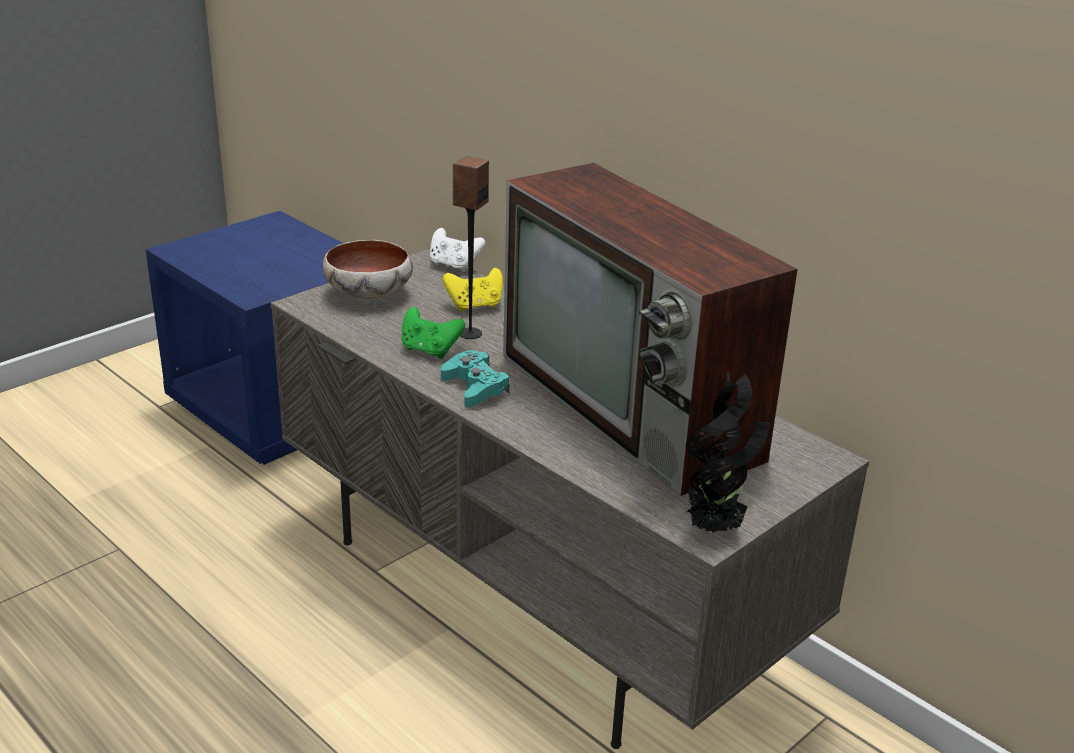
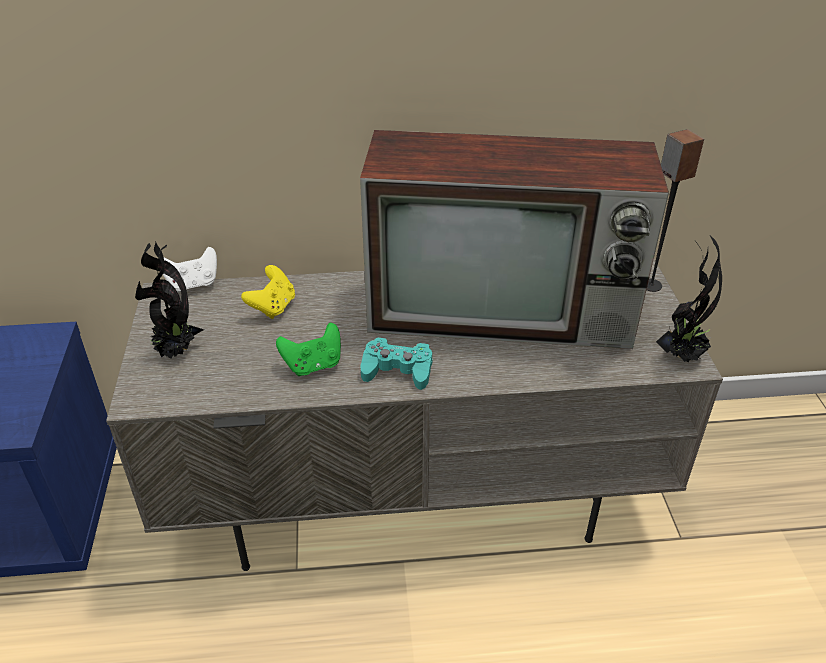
camera: 50 degrees left, 10 degrees up
bowl [323,240,413,299] -> potted plant [135,242,204,358]
speaker [453,156,489,339] -> speaker moved to [647,129,704,292]

